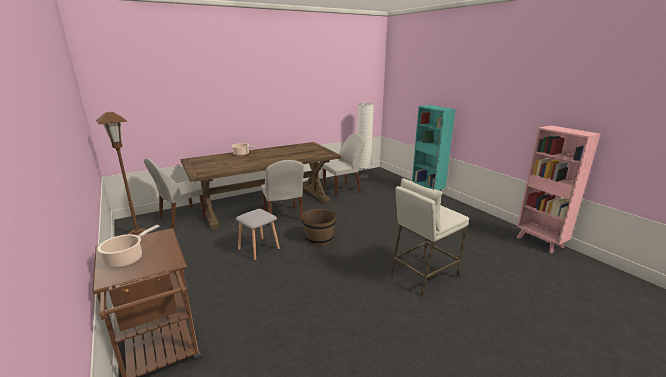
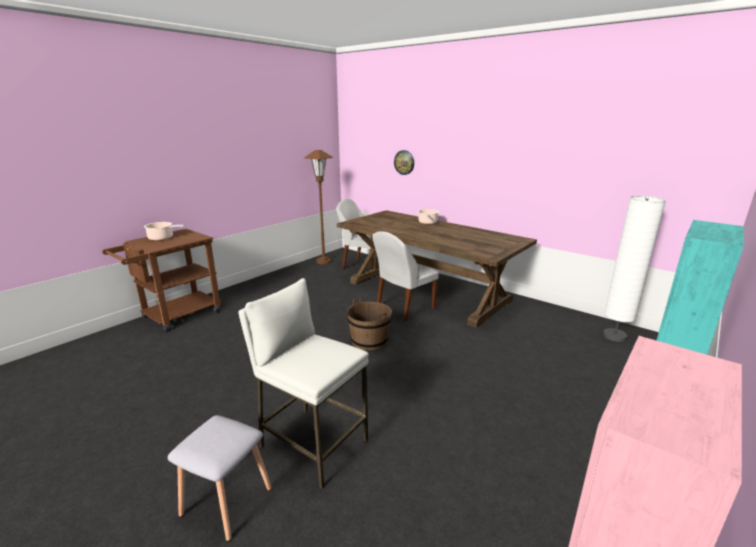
camera: 70 degrees right, 0 degrees up
grey stool [236,209,280,261] -> grey stool moved to [167,415,272,541]
white chair [322,134,365,196] -> none
none -> wall clock [394,150,414,175]

